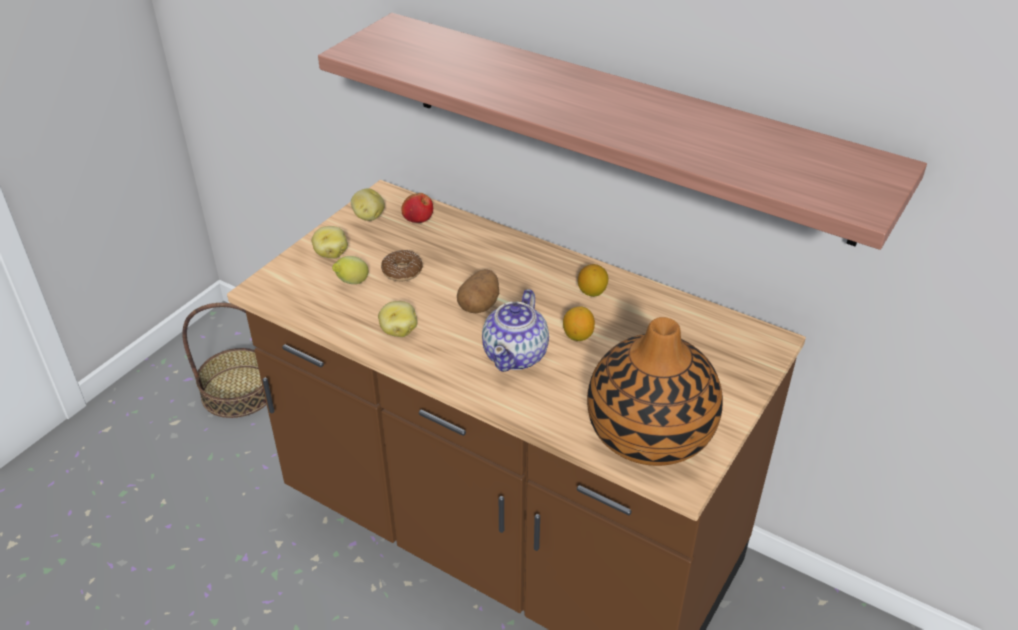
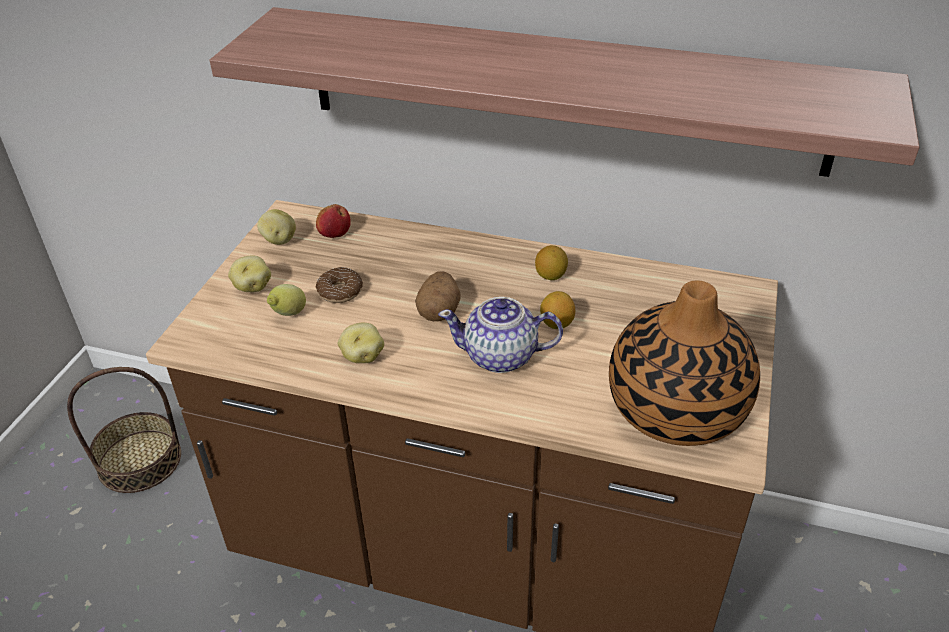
camera: 15 degrees left, 0 degrees up
teapot [482,289,549,372] -> teapot turned 90 degrees clockwise [438,297,563,373]

